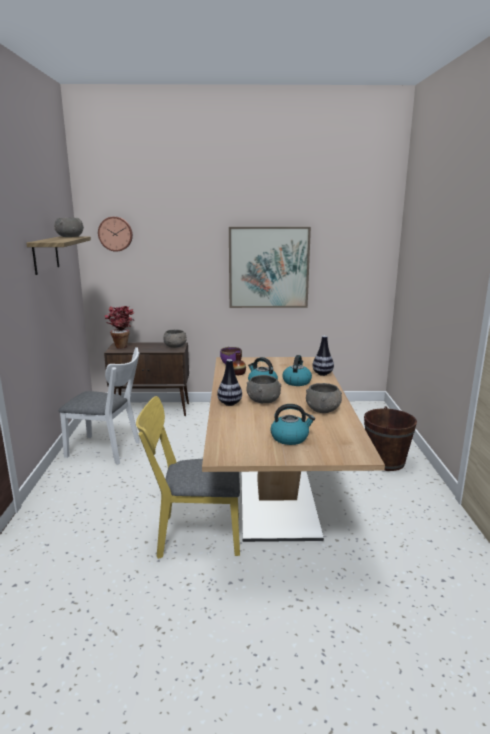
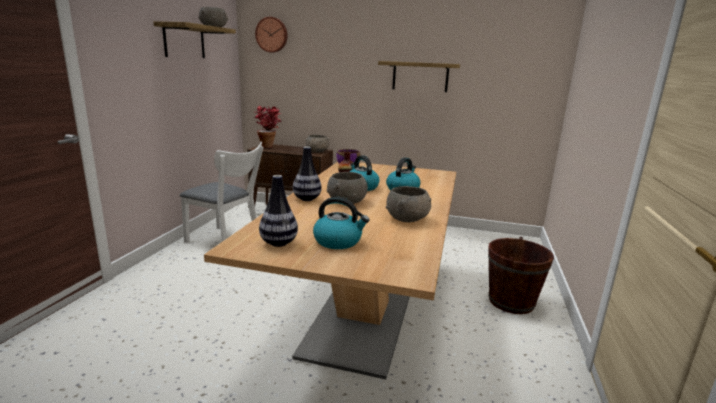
camera: 15 degrees right, 0 degrees up
yellow chair [136,396,240,559] -> none
picture [229,227,311,308] -> shelf [378,61,460,92]
vase [312,336,334,376] -> vase moved to [259,175,298,247]

